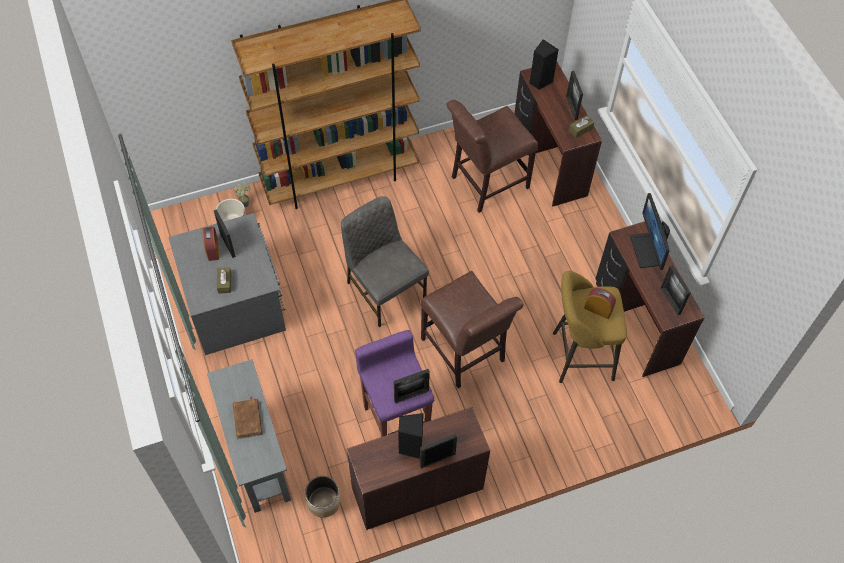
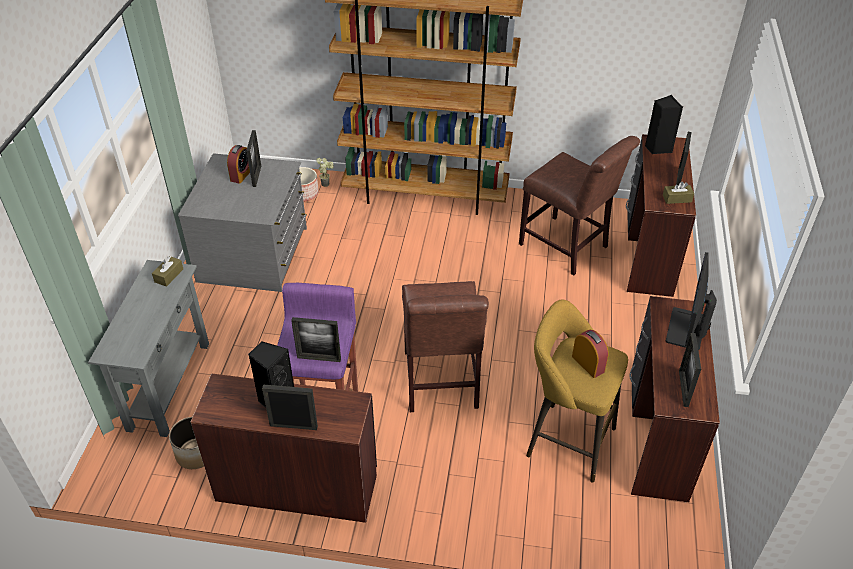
camera: 30 degrees right, 15 degrees down
brown tissue box [217,267,231,294] -> brown tissue box moved to [152,256,183,287]
brown book [233,397,262,439] -> none
grey chair [341,196,429,327] -> none
brown chair [446,100,538,213] -> brown chair turned 135 degrees counterclockwise [519,136,640,275]

